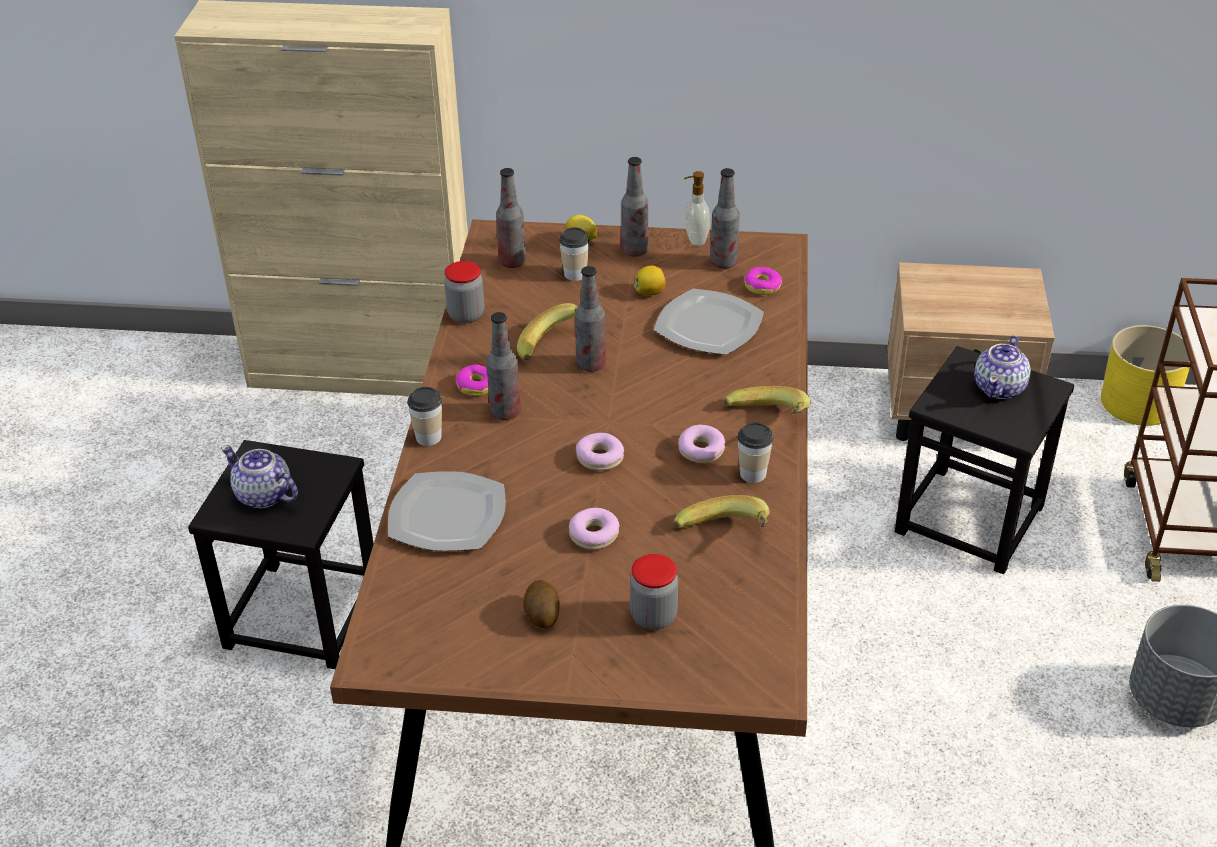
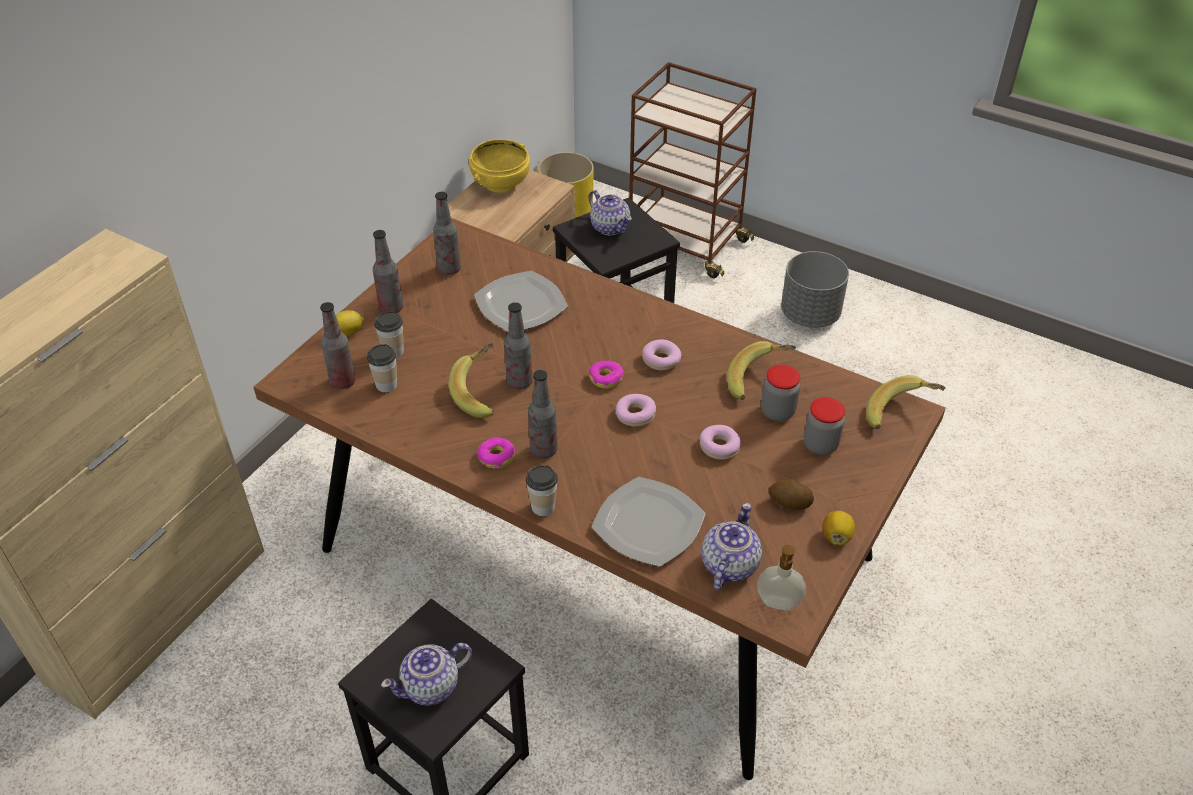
camera: 65 degrees left, 5 degrees up
jar [444,261,485,323] -> jar moved to [761,365,800,421]
lemon [634,265,665,296] -> lemon moved to [823,511,855,545]
soap dispenser [684,171,710,246] -> soap dispenser moved to [757,545,806,611]
banana [724,386,811,415] -> banana moved to [867,375,946,429]
cup [737,422,773,483] -> cup moved to [367,344,397,392]
donut [745,267,782,295] -> donut moved to [589,361,624,389]
none -> yellow bowl [469,139,530,193]
none -> teapot [702,503,762,590]

